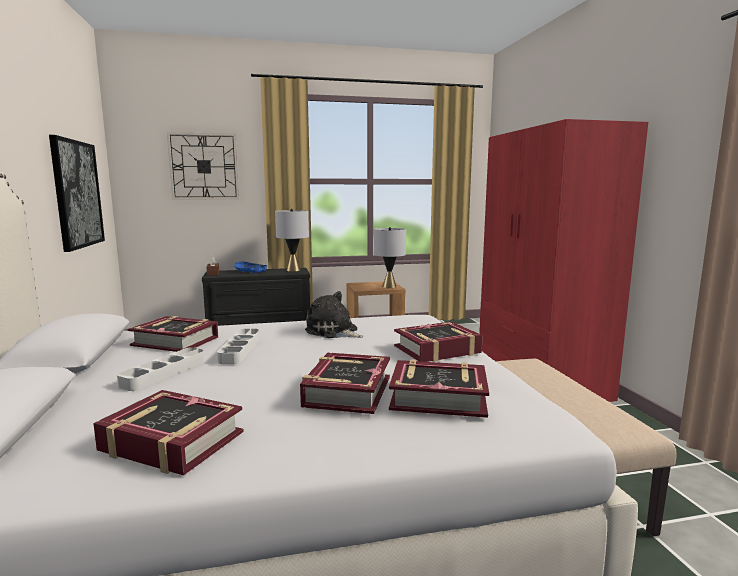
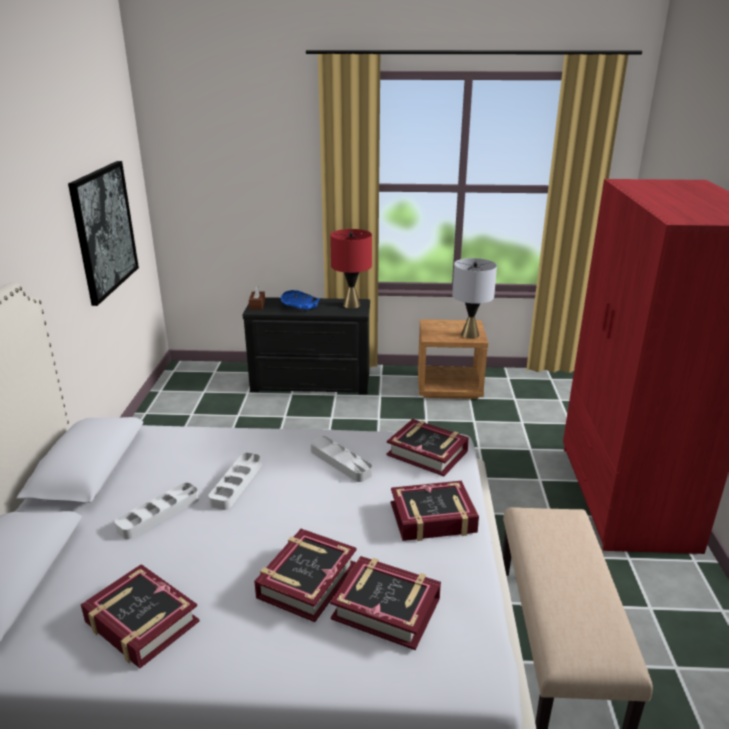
camera: 15 degrees right, 15 degrees up
book [128,316,218,352] -> book moved to [387,419,469,476]
wall clock [167,132,239,200] -> none
grey table lamp [275,209,309,271] -> red table lamp [330,229,372,309]
plush toy [305,291,364,338] -> grey tray [311,436,373,482]

